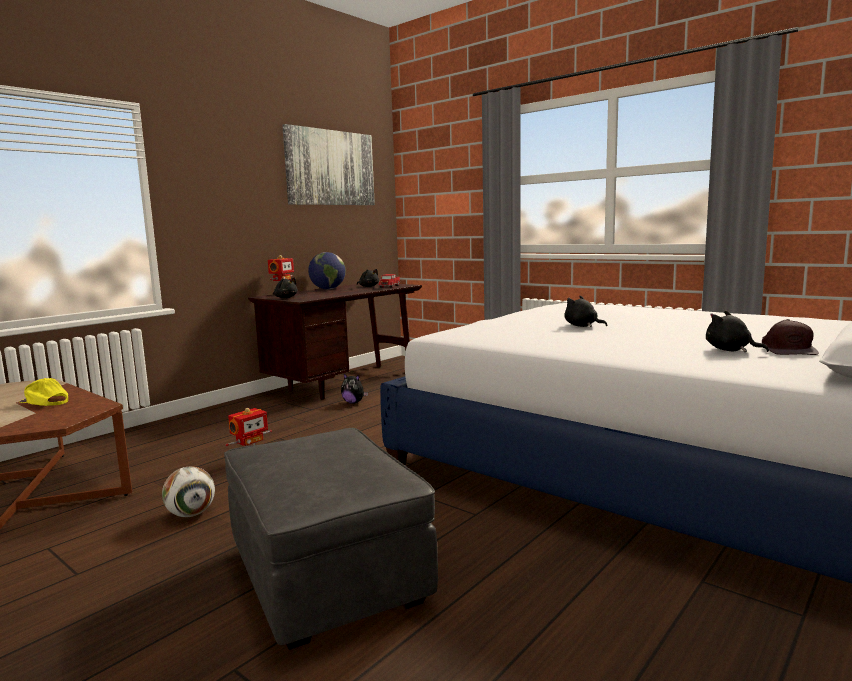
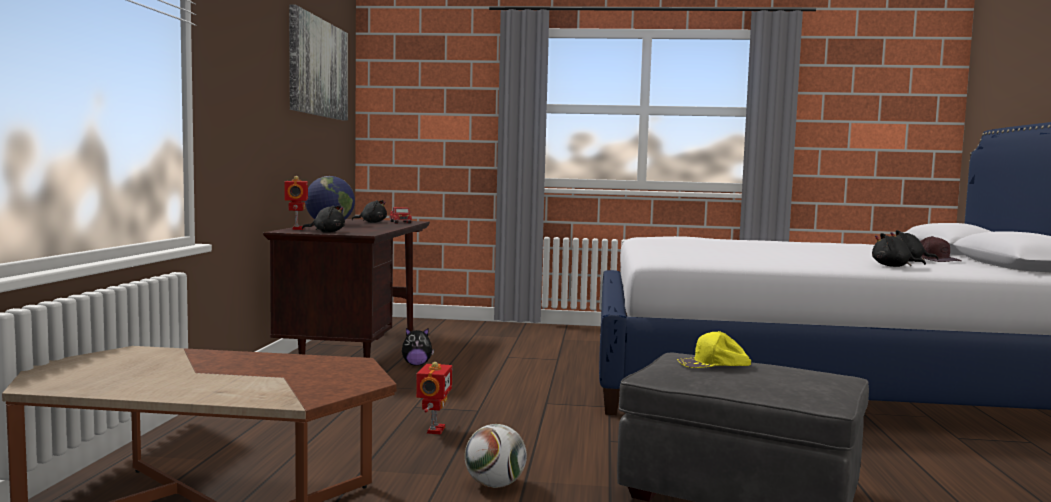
camera: 35 degrees left, 5 degrees down
yellow cap [20,378,68,406] -> yellow cap moved to [677,331,751,368]
black plush toy [564,296,607,327] -> black plush toy moved to [872,233,926,267]

